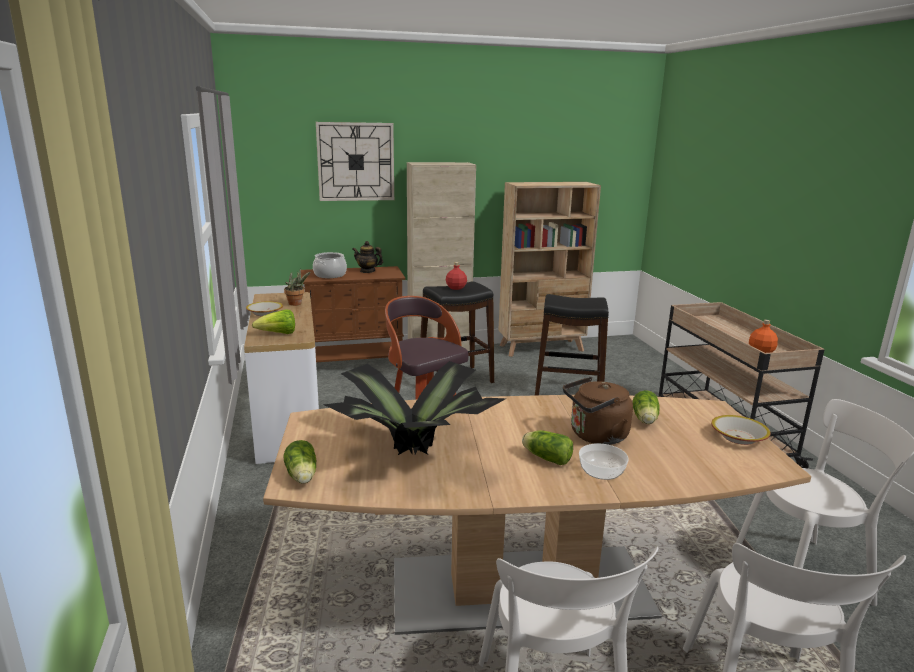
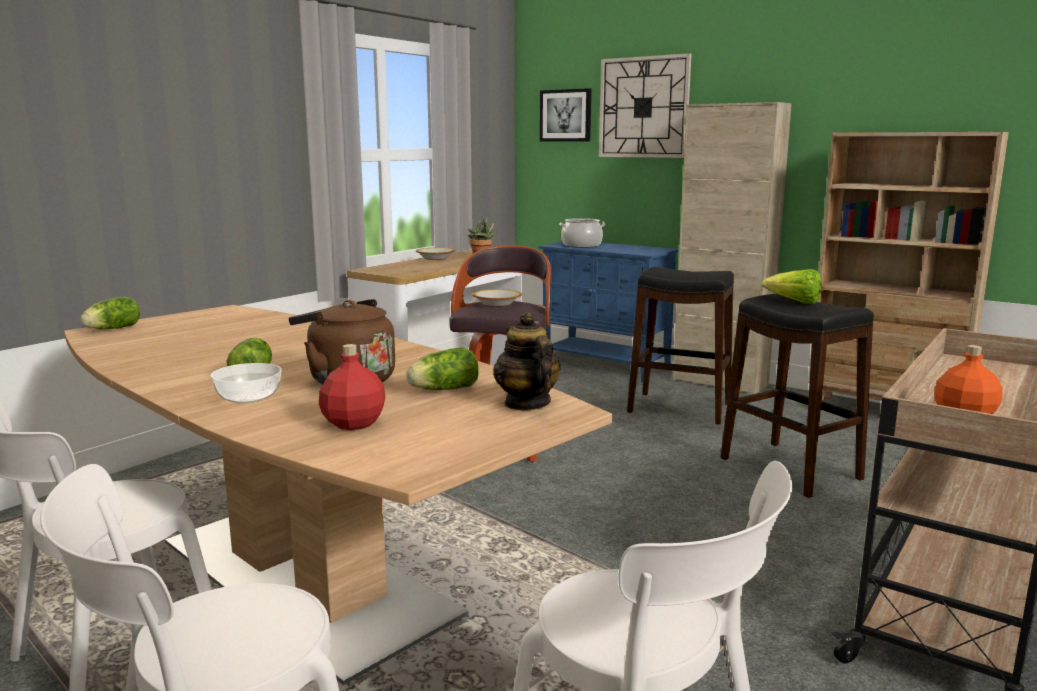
camera: 50 degrees right, 5 degrees down
lettuce [252,309,295,334] -> lettuce moved to [761,269,822,304]
brown cabinet [301,266,405,362] -> blue cabinet [539,242,679,382]
potted plant [323,361,507,456] -> none
teapot [352,241,383,273] -> teapot moved to [493,312,561,410]
red bottle [446,262,467,290] -> red bottle moved to [319,344,386,430]
bowl [711,415,771,445] -> bowl moved to [472,289,522,307]
none -> picture [540,88,591,141]

